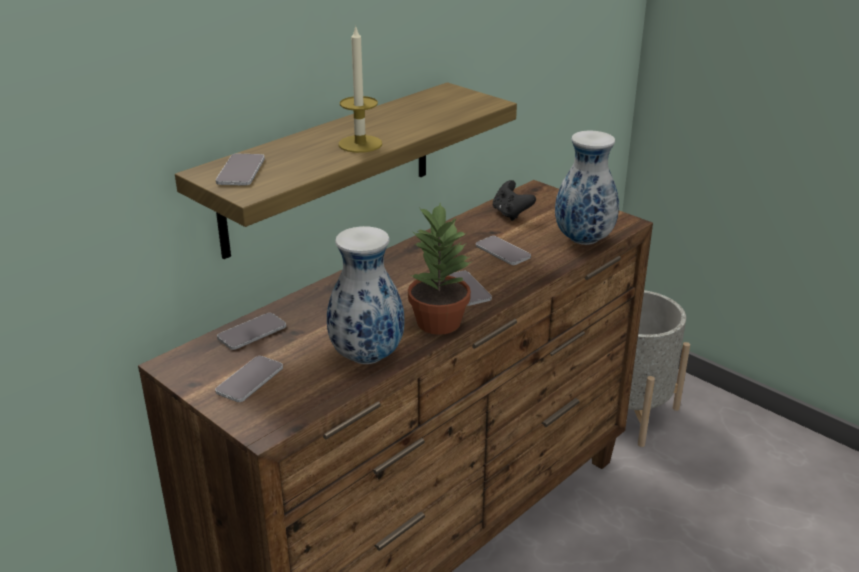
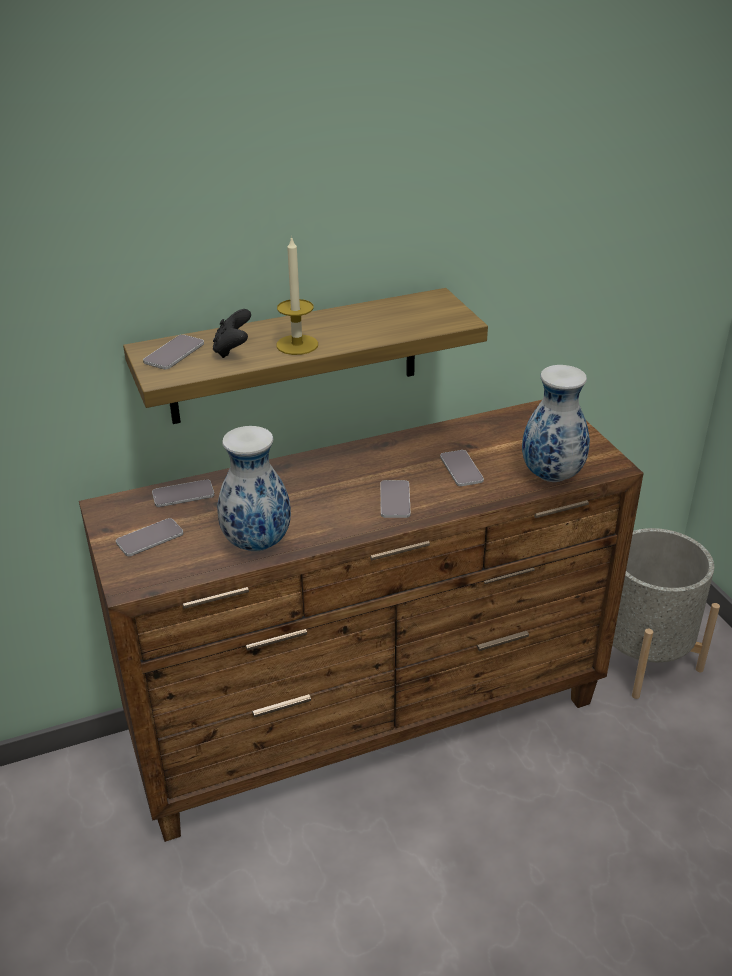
camera: 25 degrees right, 5 degrees up
potted plant [408,203,471,335] -> none
black game controller [492,180,536,221] -> black game controller moved to [213,309,251,358]

